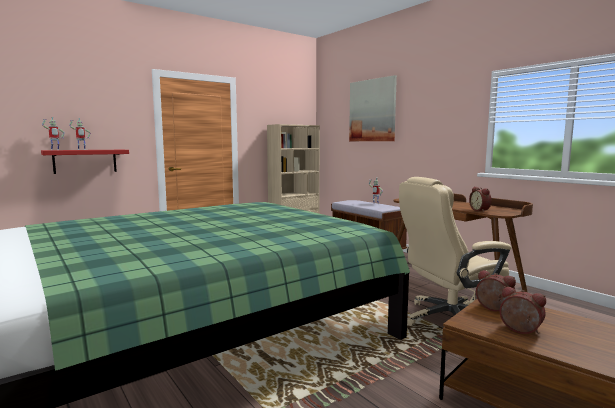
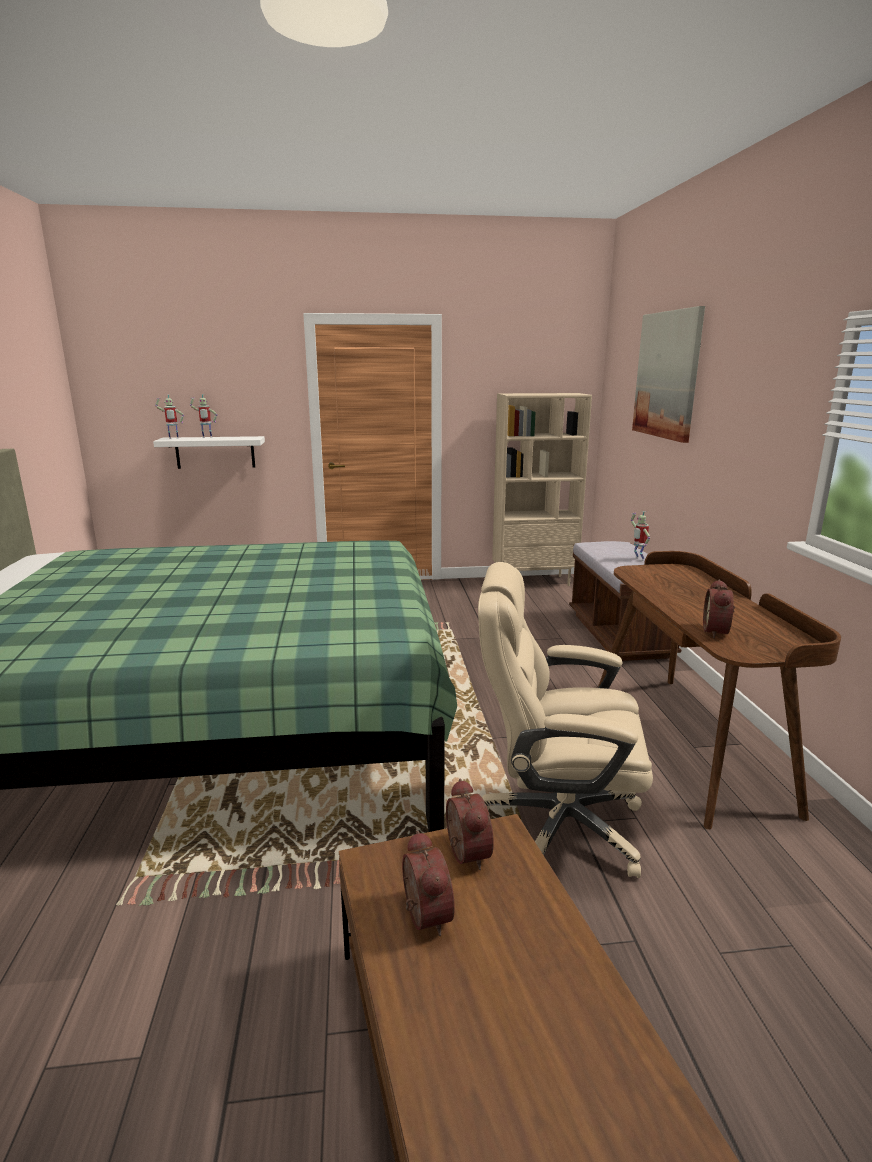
camera: 30 degrees right, 10 degrees up
red shelf [41,150,129,174] -> white shelf [153,436,265,469]

